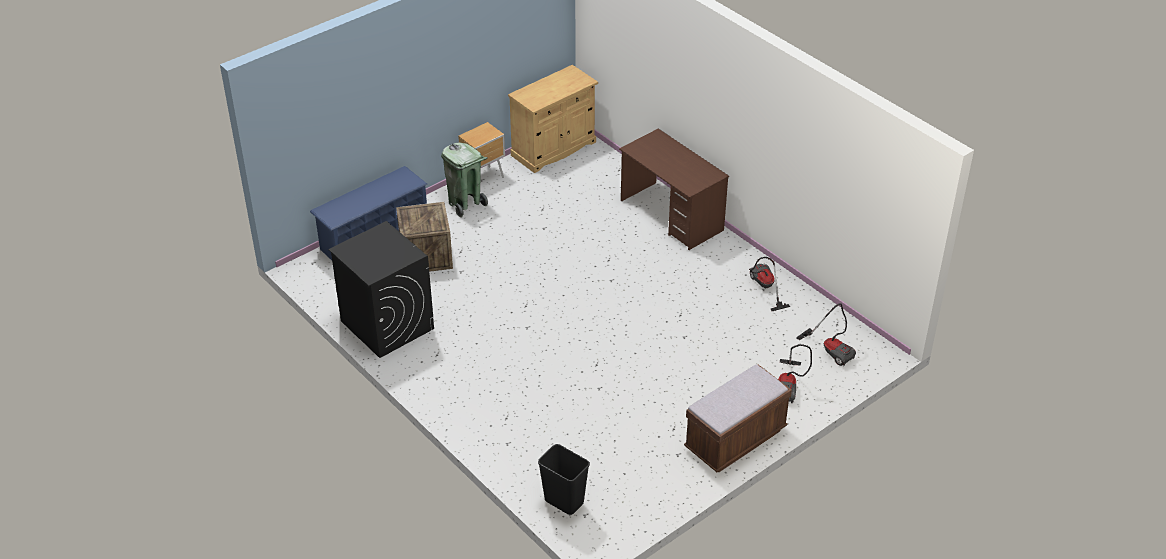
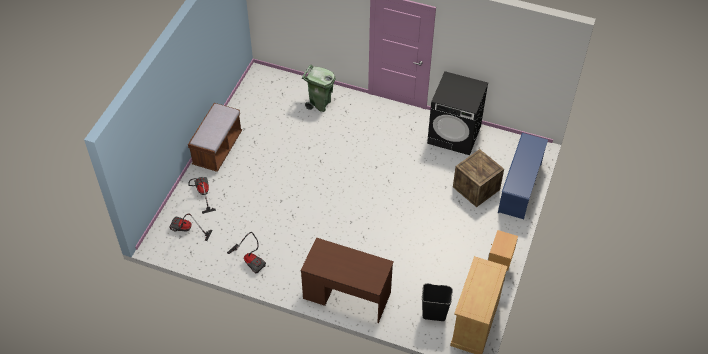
camera: 150 degrees right, 10 degrees up
green trash can [441,143,488,218] -> green trash can moved to [302,64,335,112]
black trash can [538,444,590,515] -> black trash can moved to [422,283,453,321]

